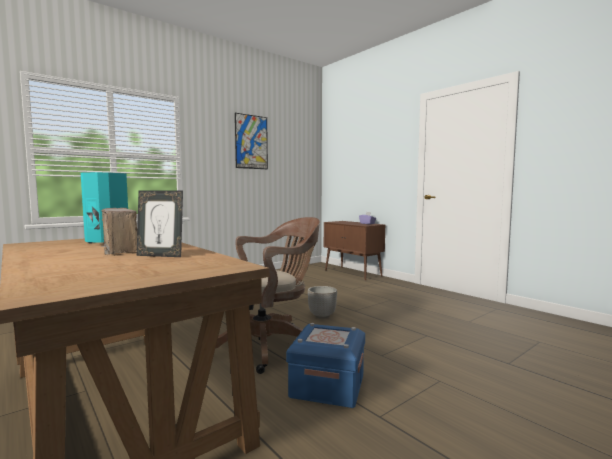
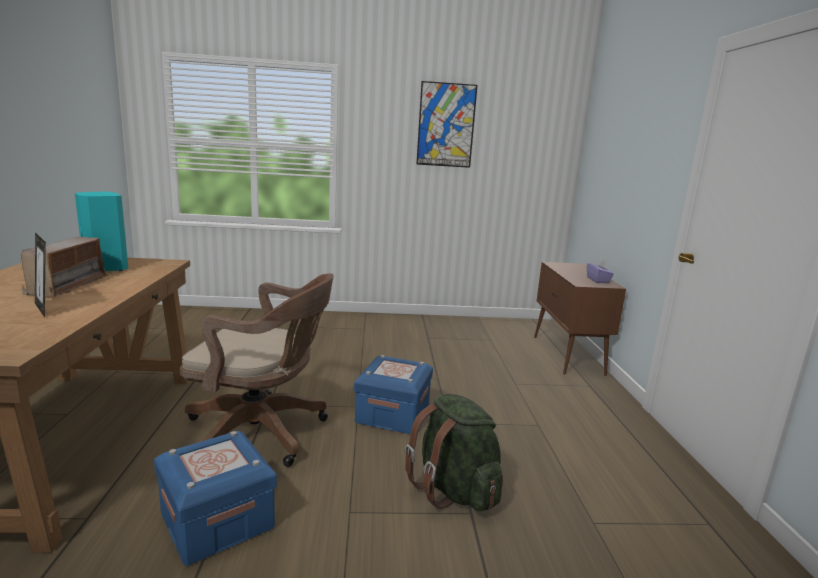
camera: 35 degrees right, 10 degrees up
planter [308,286,337,319] -> blue storage box [354,355,433,434]
none -> green backpack [405,394,503,511]

